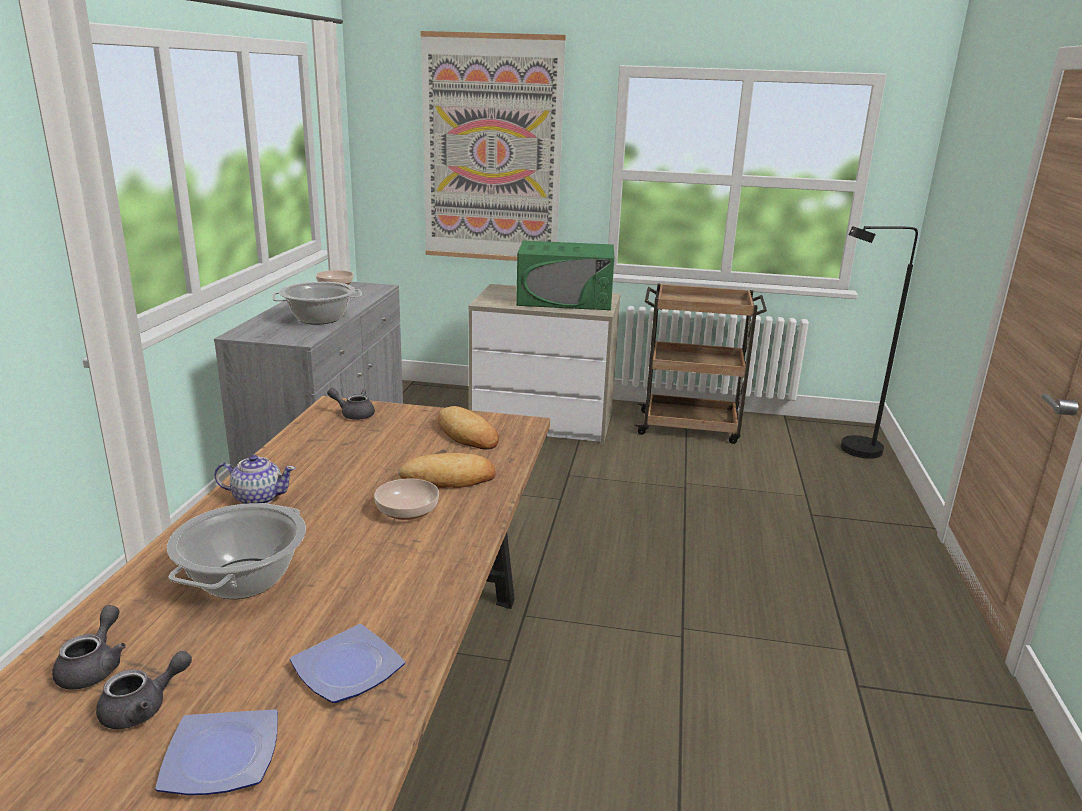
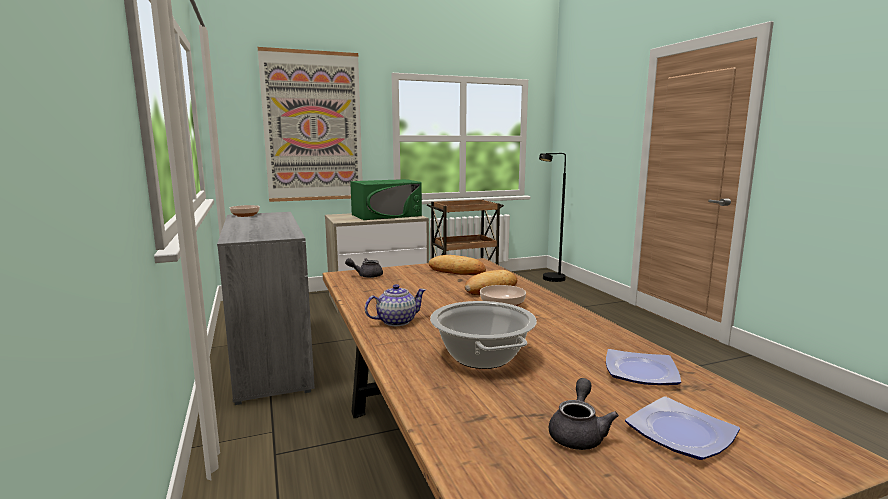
camera: 30 degrees left, 10 degrees down
grey teapot [52,605,126,690] -> none
cooking pot [273,282,363,324] -> none

